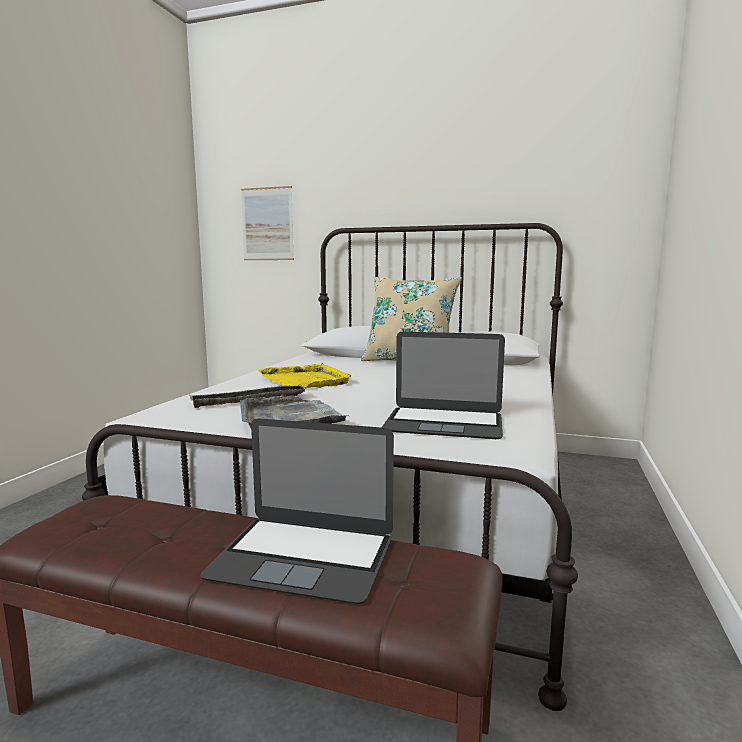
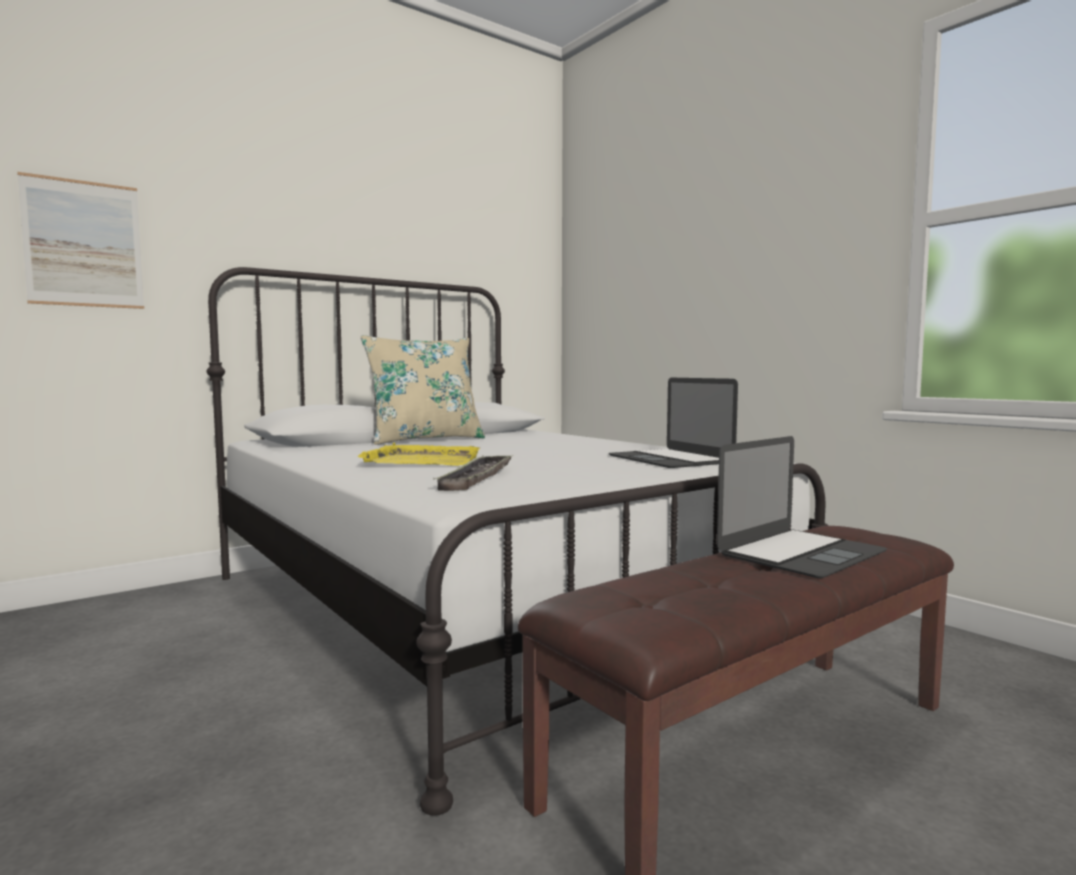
camera: 55 degrees left, 5 degrees down
grey tray [240,396,347,428] -> none
laptop [381,332,505,439] -> laptop turned 105 degrees clockwise [609,378,738,468]

